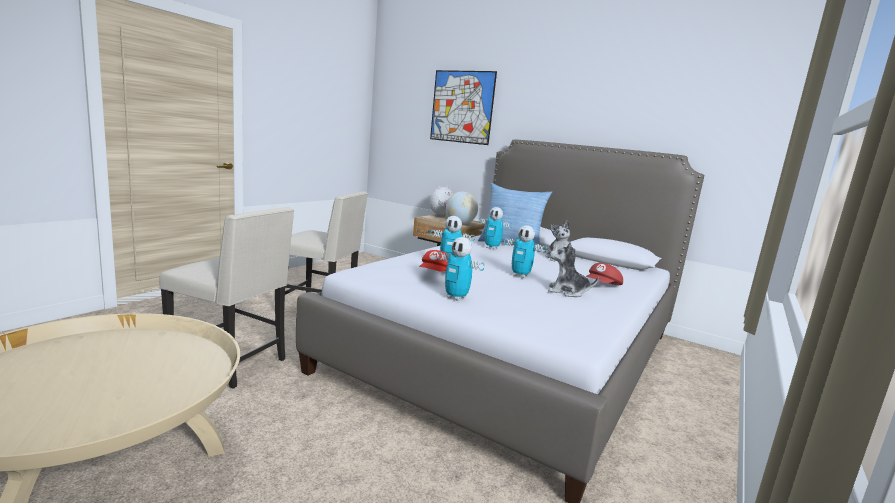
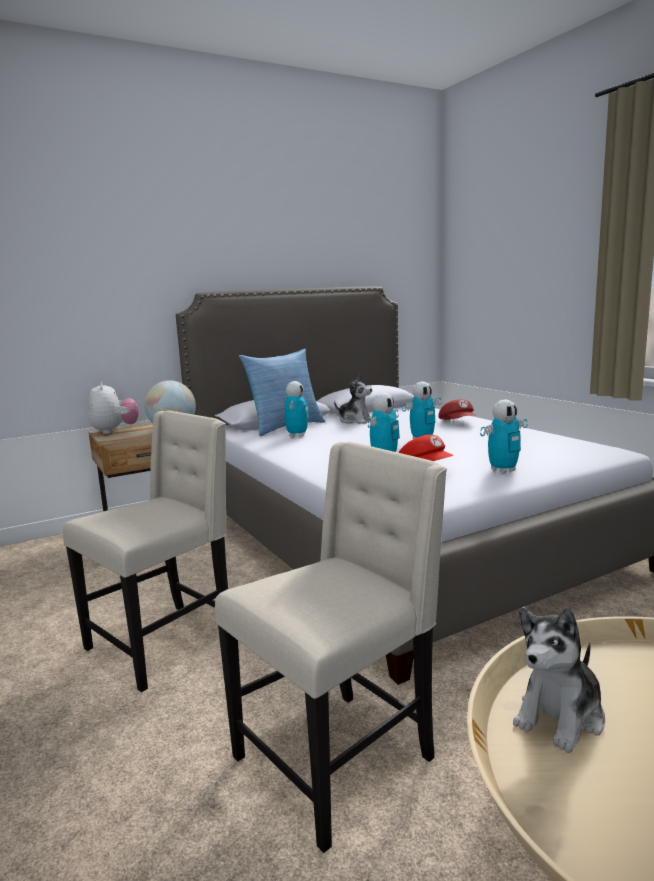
camera: 60 degrees left, 0 degrees up
picture [430,70,497,145] -> none
toy robot [479,207,512,249] -> toy robot turned 45 degrees counterclockwise [285,381,309,437]
plush toy [548,242,599,297] -> plush toy moved to [513,608,605,753]

